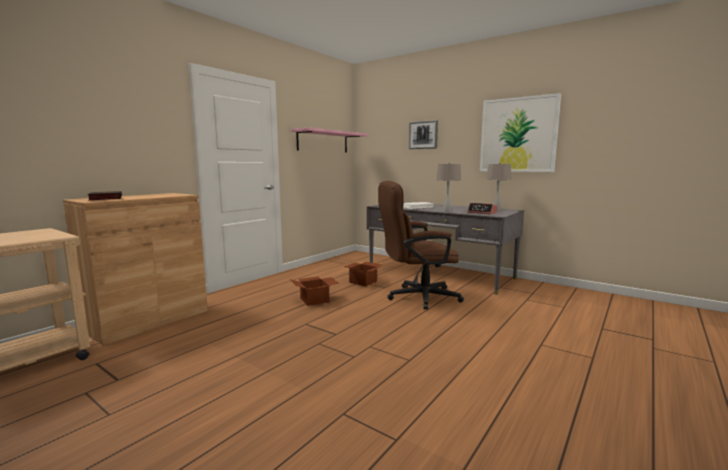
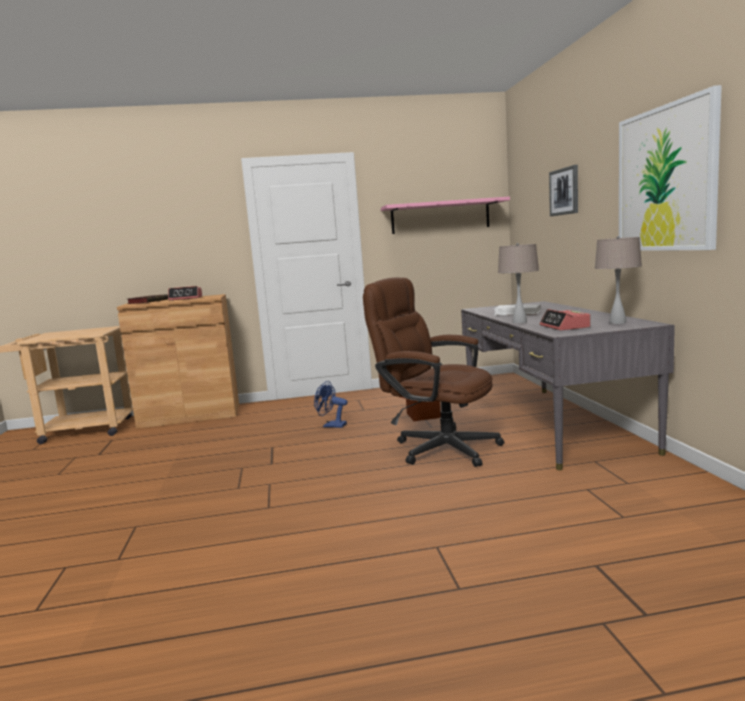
camera: 45 degrees right, 0 degrees up
cardboard box [290,277,340,306] -> blue fan [314,381,347,428]
none -> alarm clock [168,286,202,301]

